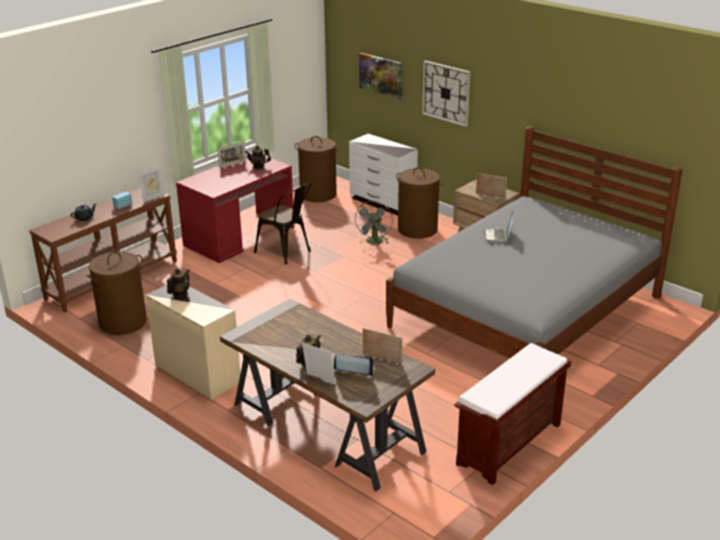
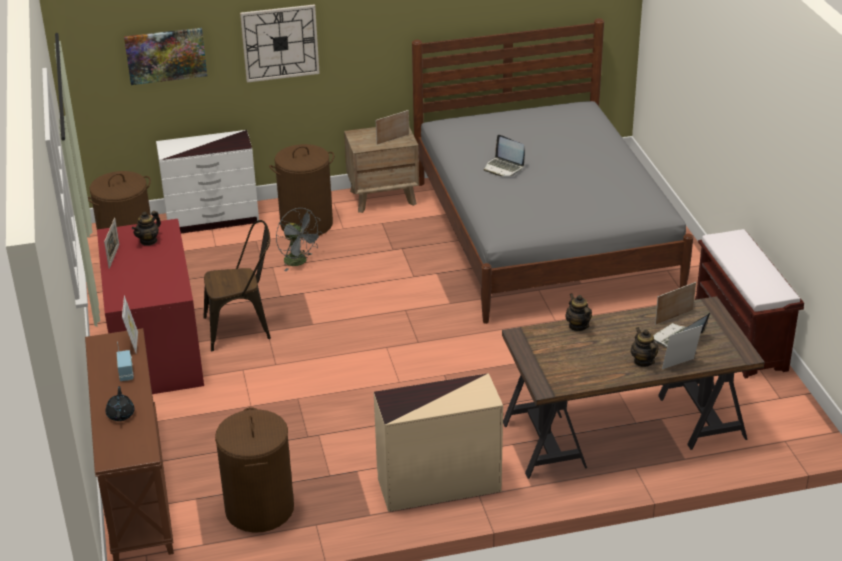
camera: 55 degrees left, 5 degrees up
teapot [167,268,190,298] -> teapot moved to [565,293,592,331]

